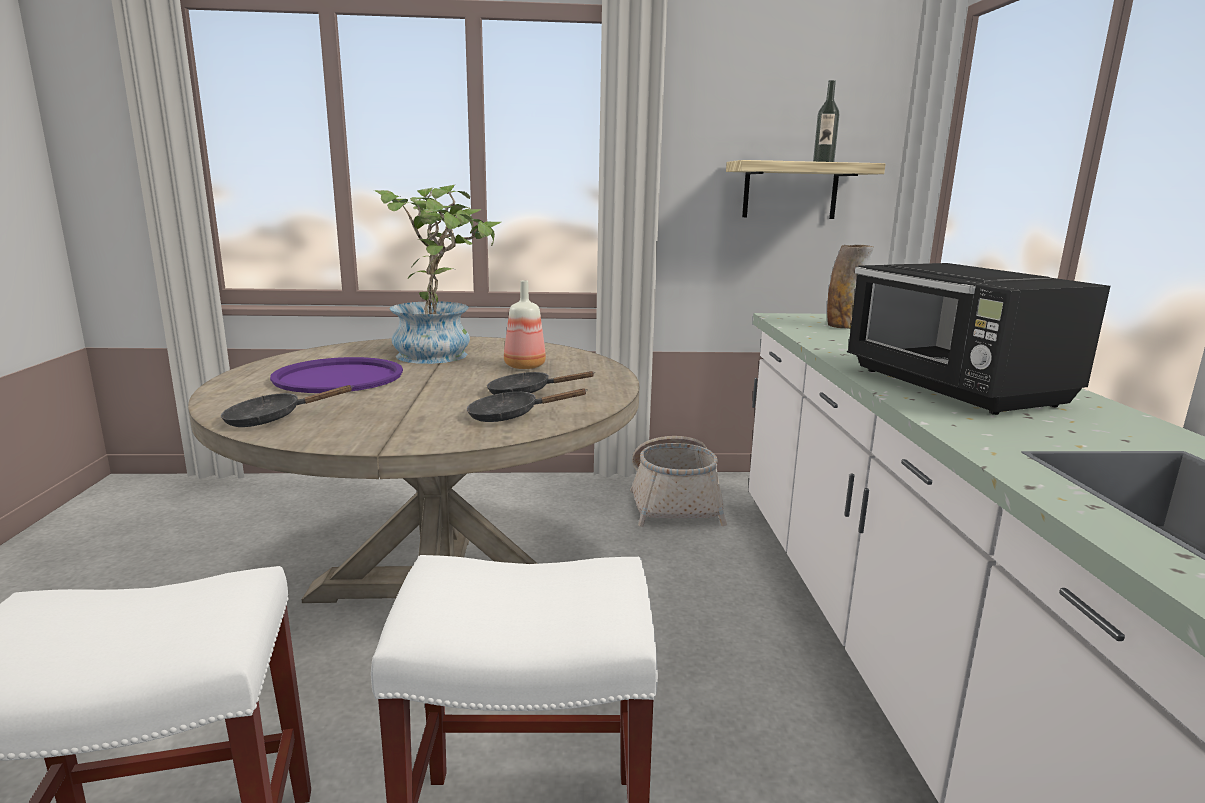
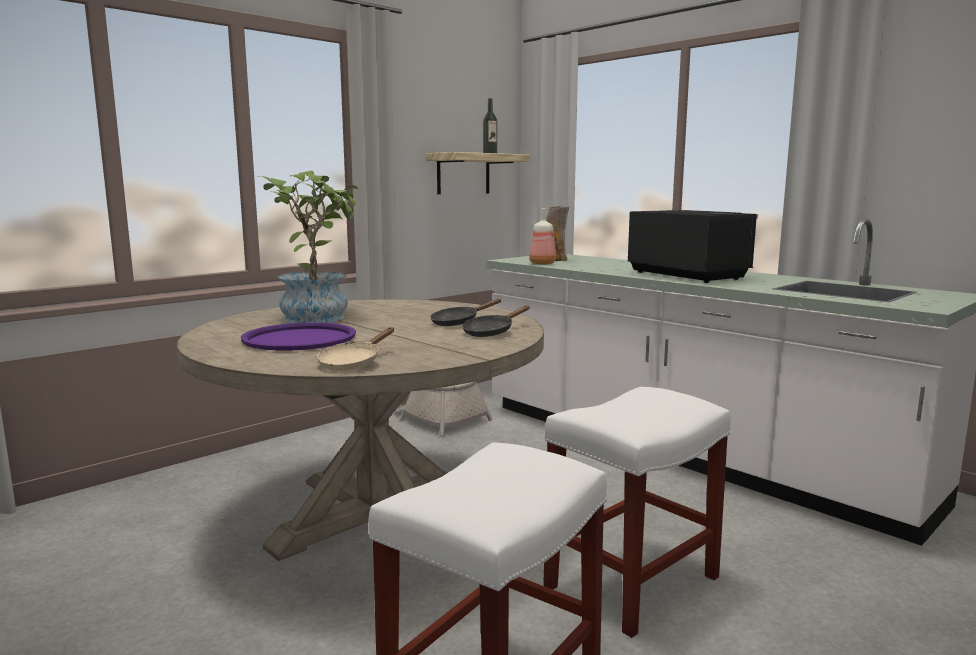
camera: 40 degrees left, 5 degrees down
black frying pan [221,385,354,427] -> beige frying pan [317,328,394,371]
bottle [504,280,546,369] -> bottle moved to [529,208,556,265]
black microwave [847,263,1110,415] -> black microwave turned 150 degrees counterclockwise [628,210,758,283]

